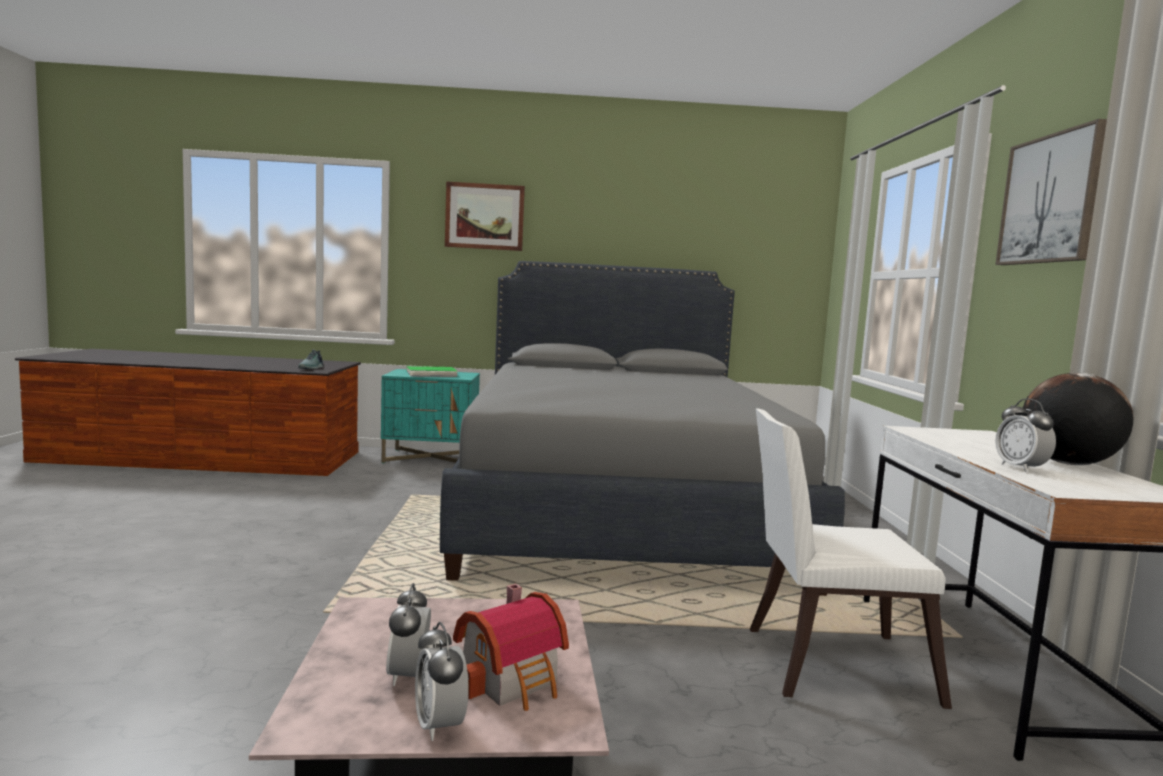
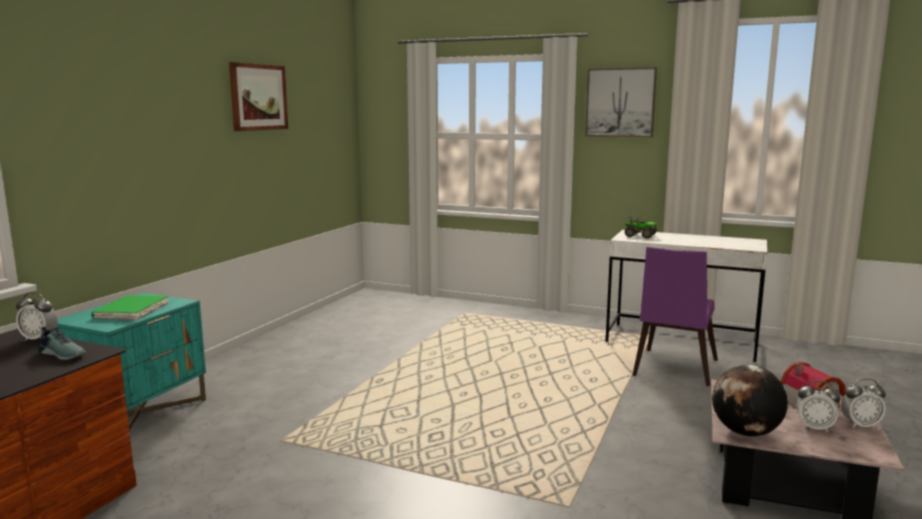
camera: 65 degrees left, 5 degrees up
grey bed [440,261,845,596] -> none
picture [445,181,525,251] -> picture moved to [229,62,288,131]
white chair [750,408,952,709] -> purple chair [632,247,718,386]
alarm clock [995,398,1056,472] -> alarm clock moved to [16,292,58,341]
globe [1023,373,1133,465] -> globe moved to [712,365,788,437]
none -> toy truck [624,216,657,239]

